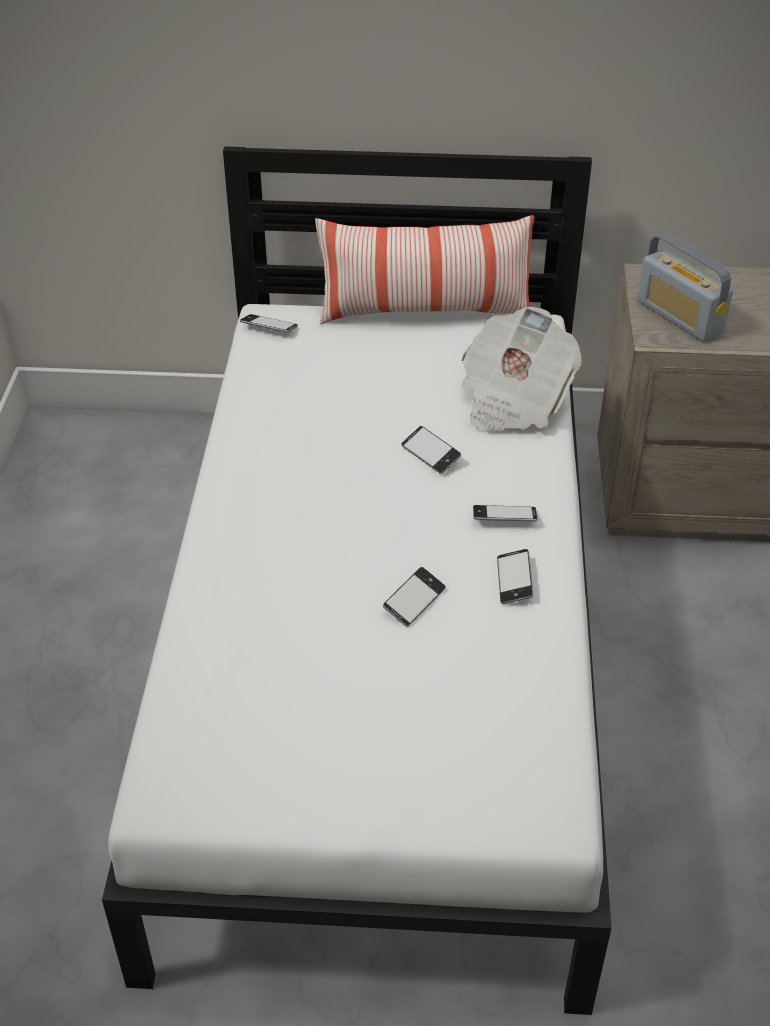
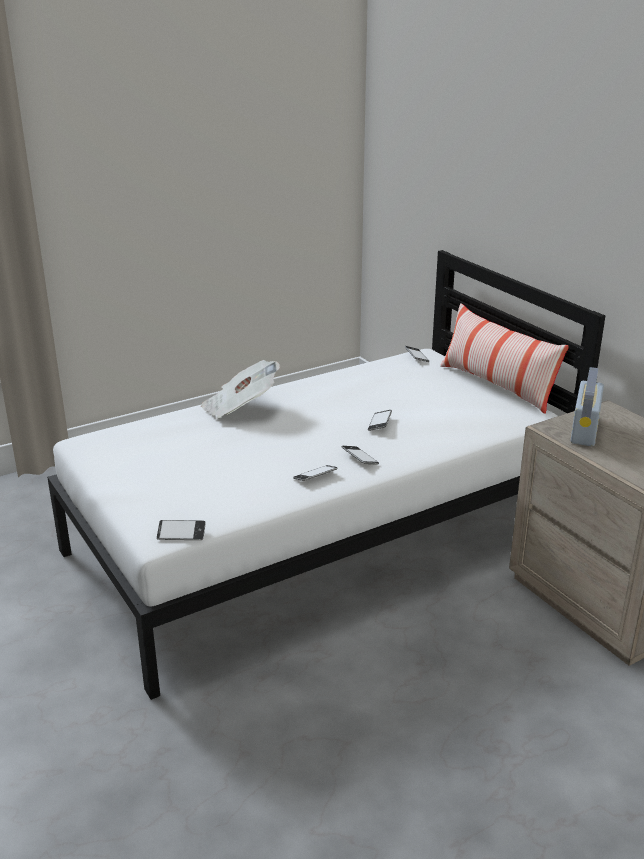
camera: 55 degrees right, 15 degrees down
phone [383,567,446,626] -> phone moved to [157,520,206,540]
newspaper [462,307,582,431] -> newspaper moved to [201,360,280,419]

